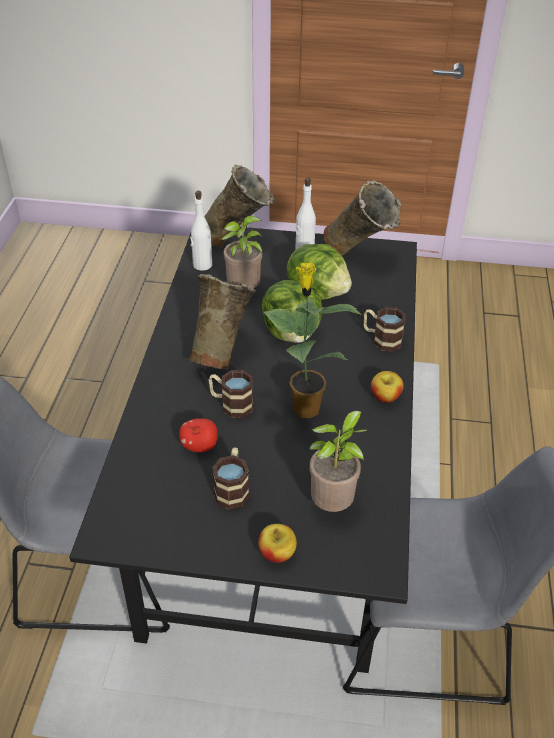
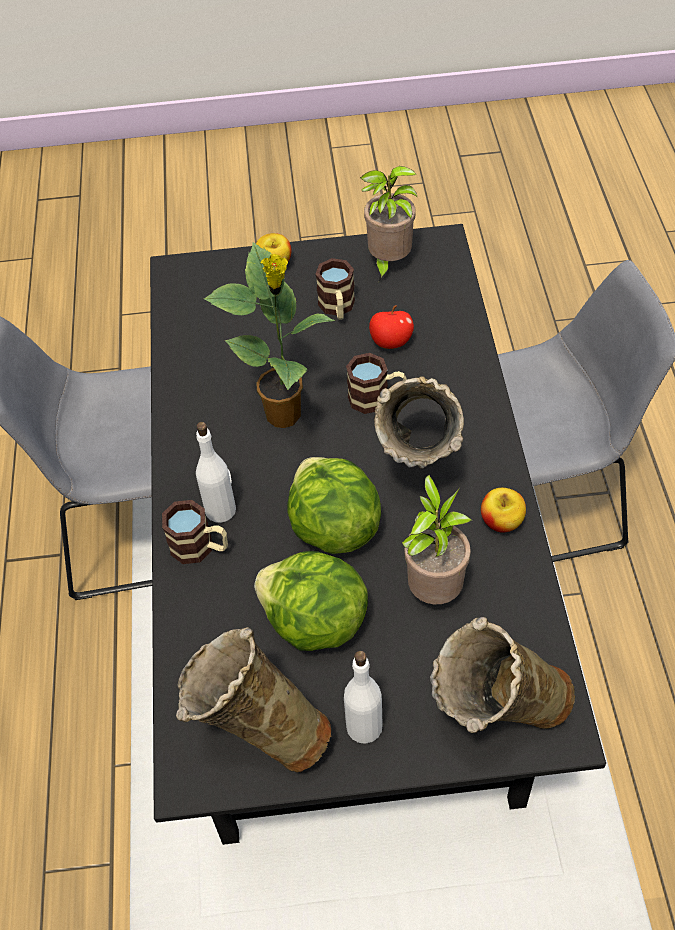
camera: 170 degrees right, 10 degrees up
white bottle [190,191,212,271] -> white bottle moved to [196,422,236,523]
potted plant [310,410,369,512] -> potted plant moved to [360,166,418,282]
apple [371,371,403,403] -> apple moved to [481,488,526,533]

